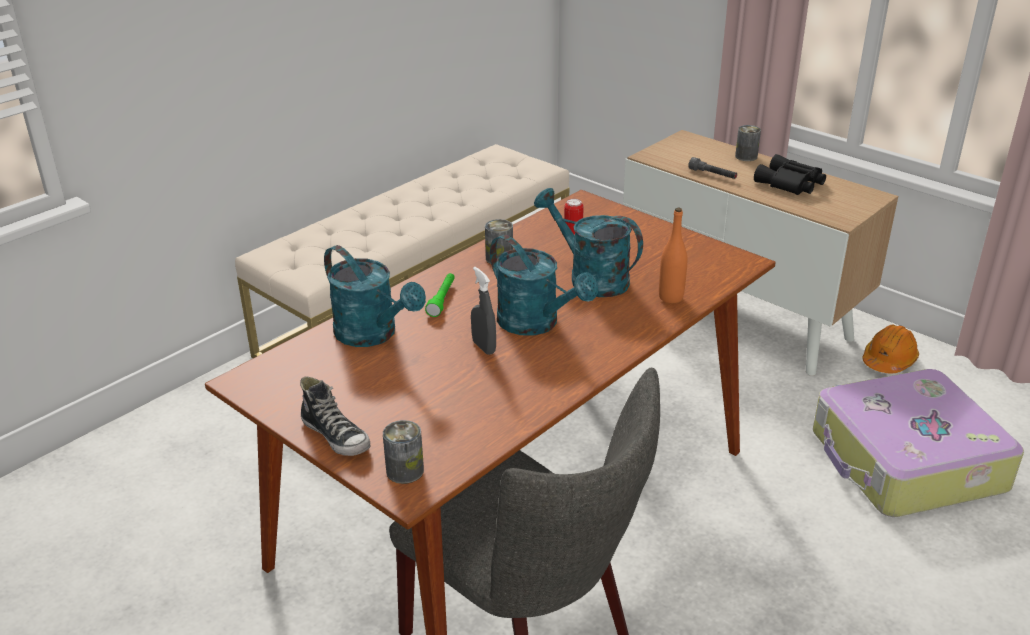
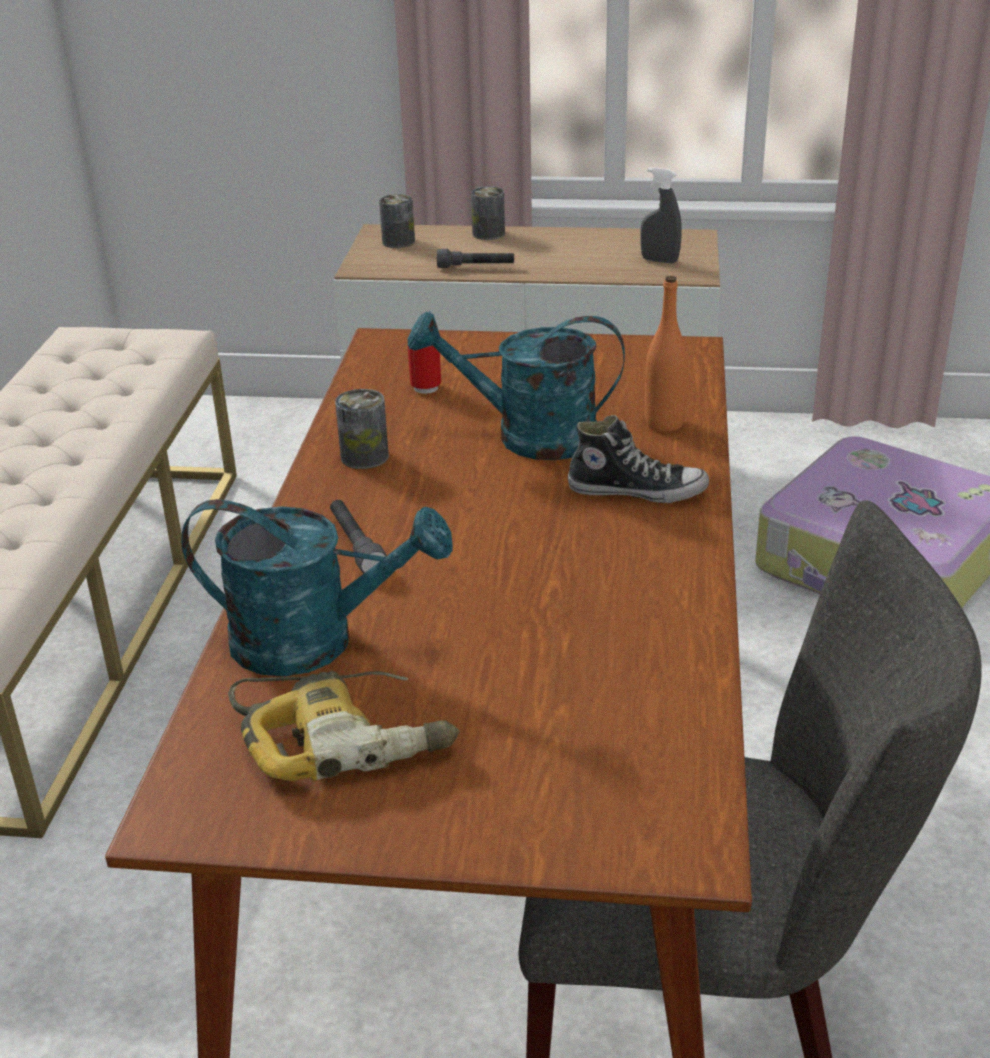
camera: 35 degrees left, 0 degrees up
shoe [300,376,370,456] -> shoe moved to [568,415,709,503]
can [383,420,424,484] -> can moved to [379,194,415,248]
green flashlight [425,273,455,317] -> grey flashlight [330,500,387,574]
grey spray bottle [471,267,496,355] -> grey spray bottle moved to [641,167,682,263]
turquoise watering can [490,235,598,336] -> none
black binoculars [754,154,826,195] -> none
orange hard hat [862,324,919,373] -> none
none -> power drill [228,671,460,781]

